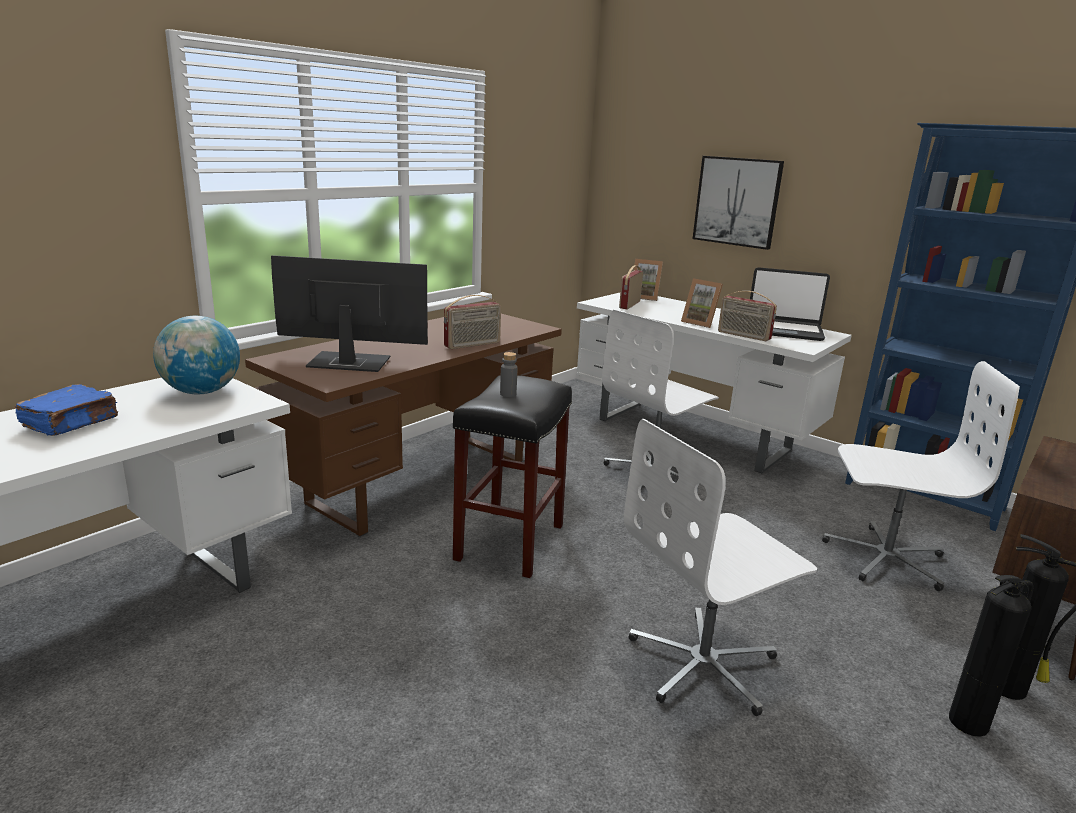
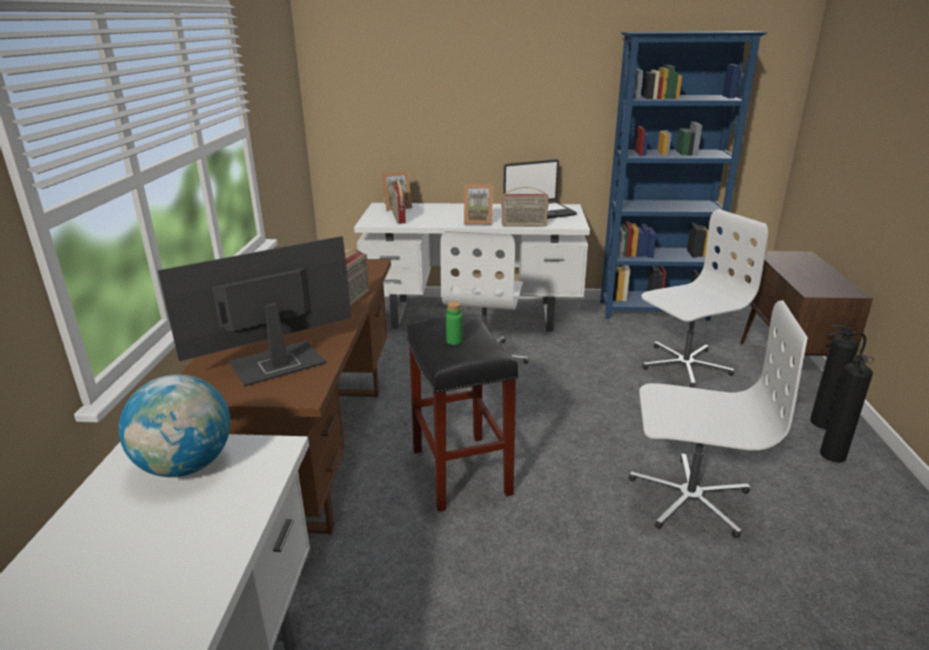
camera: 35 degrees left, 5 degrees up
blue book [15,384,118,436] -> none
grey bottle [500,352,517,397] -> green bottle [446,301,462,345]
white office chair [624,419,817,716] -> white office chair turned 105 degrees counterclockwise [629,300,808,538]
picture [693,156,784,250] -> none

